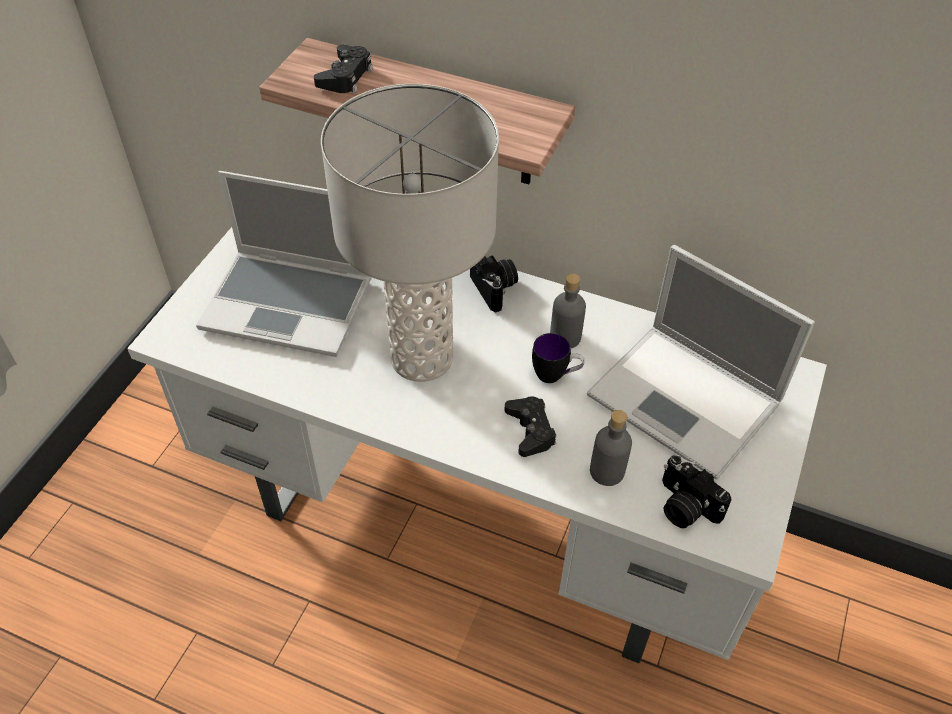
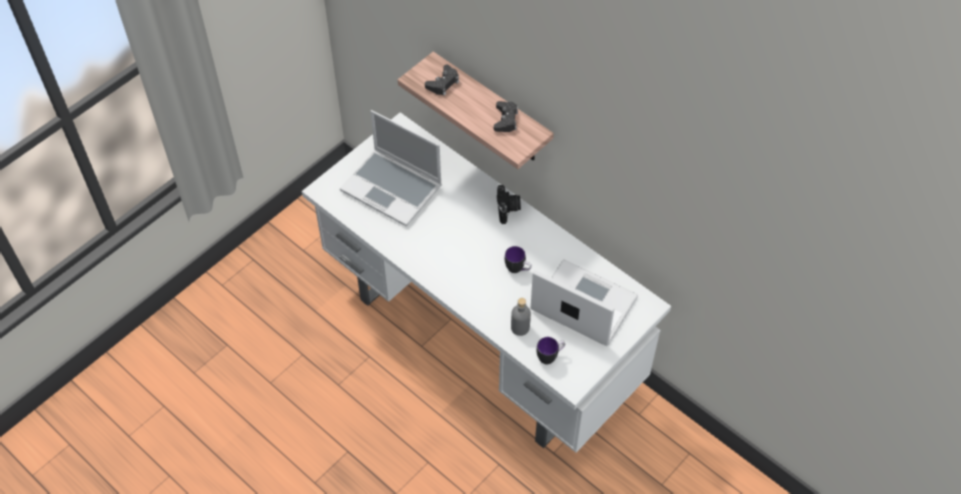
camera: 20 degrees right, 5 degrees up
white table lamp [321,84,499,382] -> none
black game controller [504,396,556,457] -> black game controller moved to [494,101,518,132]
grey bottle [550,274,586,349] -> none
laptop [587,245,815,480] -> laptop turned 150 degrees clockwise [531,259,638,346]
camera [662,455,732,528] -> mug [537,337,565,364]

